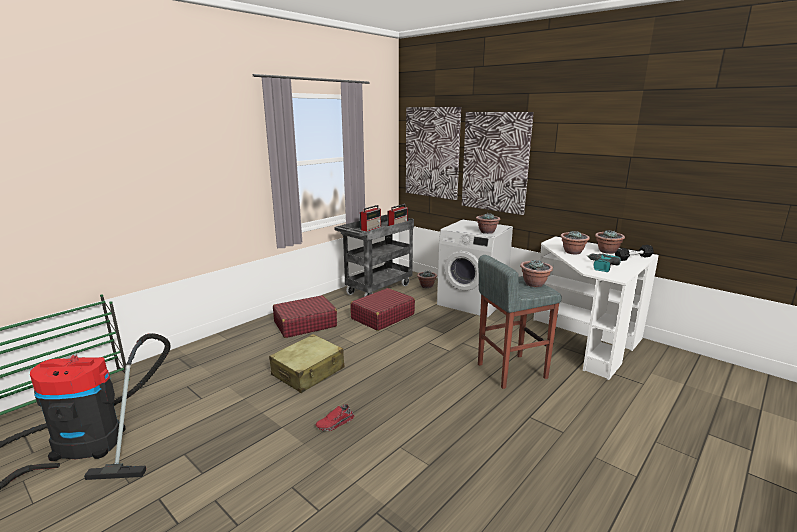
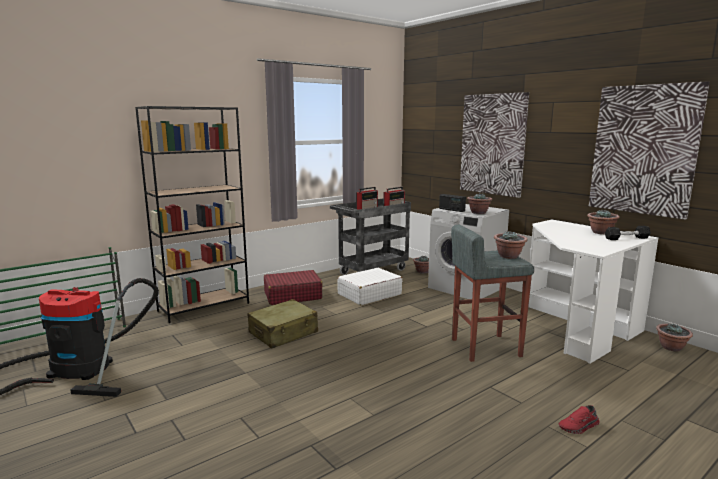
camera: 10 degrees right, 5 degrees down
red shoe [316,404,354,431] -> red shoe moved to [559,405,600,434]
red suitcase [350,288,415,331] -> white suitcase [338,268,402,305]
picture [406,107,461,200] -> picture moved to [589,81,710,219]
potted plant [561,231,590,254] -> potted plant moved to [656,324,693,351]
power drill [587,254,621,272] -> none
none -> beige bookcase [135,106,249,323]
none -> radio [439,194,466,212]

